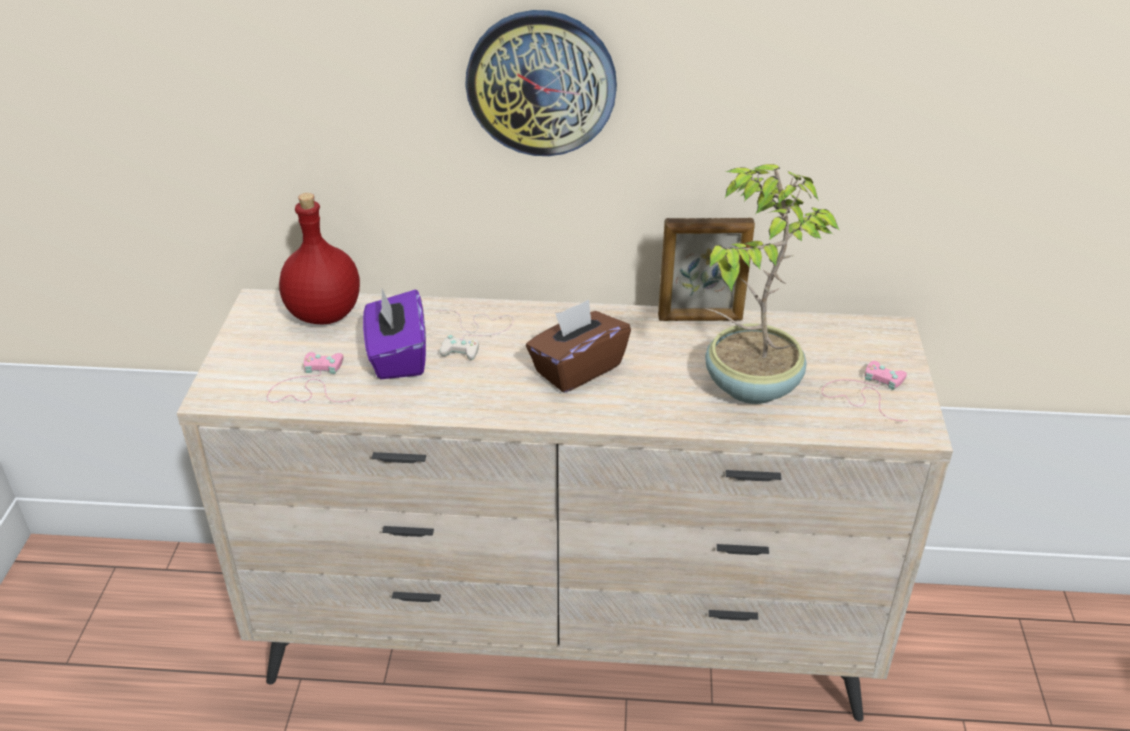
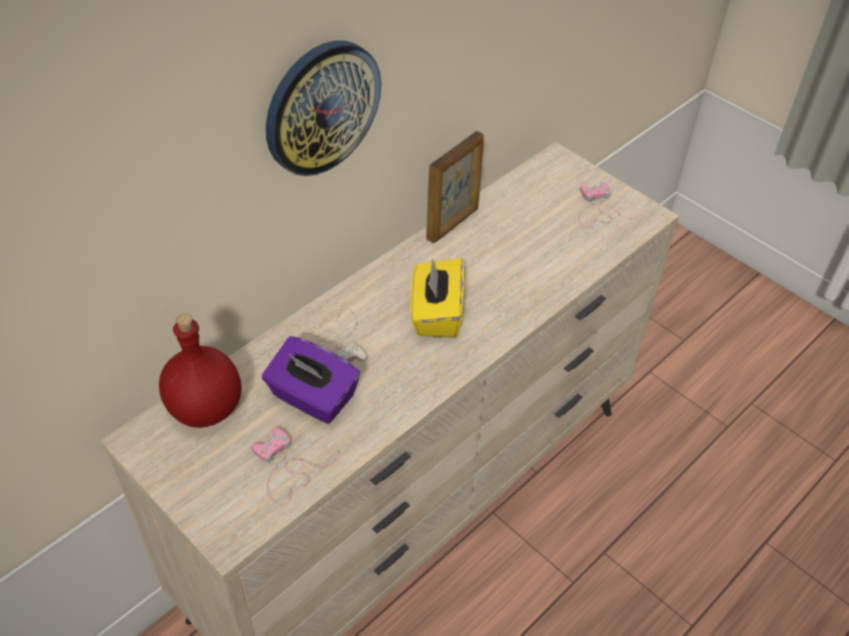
camera: 50 degrees left, 10 degrees up
brown tissue box [526,299,631,393] -> yellow tissue box [411,258,465,338]
potted plant [704,164,840,404] -> none

